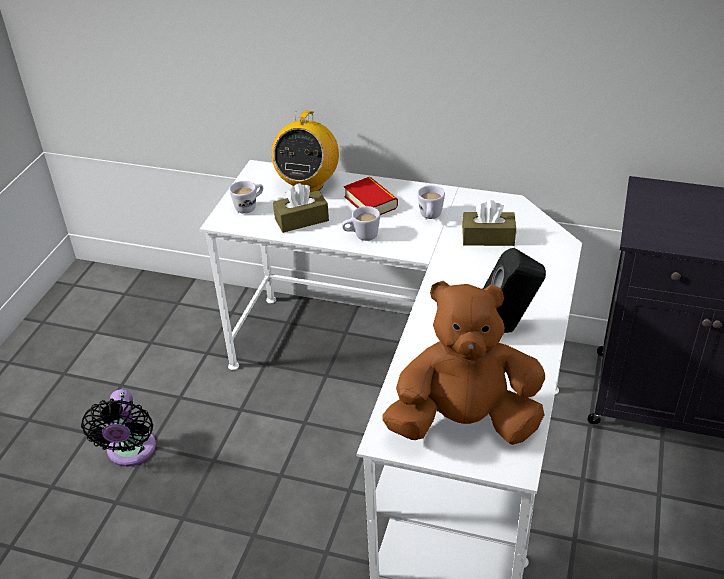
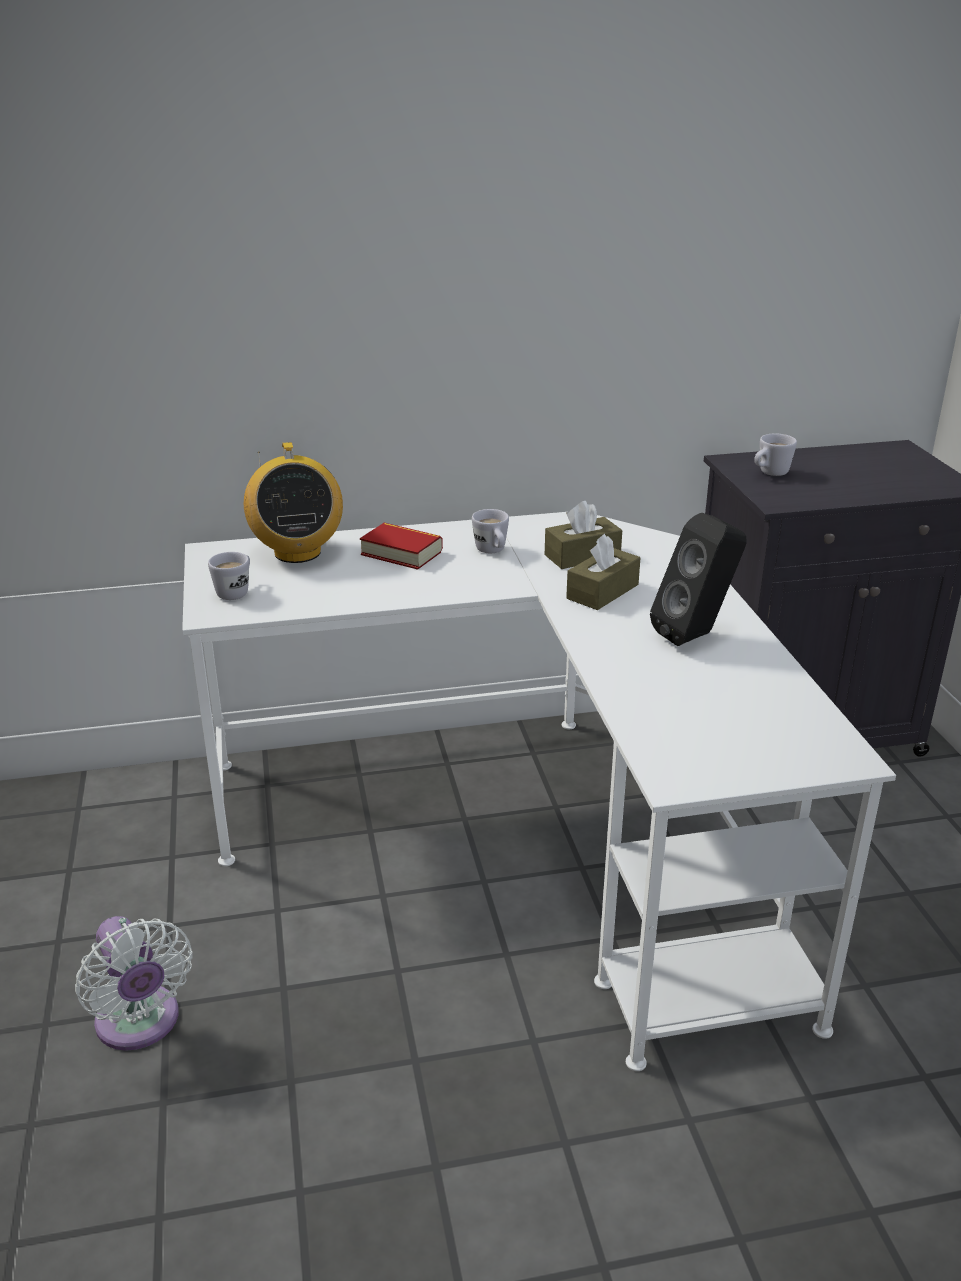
camera: 30 degrees left, 10 degrees down
black fan [81,389,156,467] -> white fan [75,916,193,1051]
brown tissue box [273,183,329,233] -> brown tissue box moved to [566,534,640,610]
white mug [342,206,380,241] -> white mug moved to [754,434,797,476]
brown plush toy [383,281,545,445] -> none

